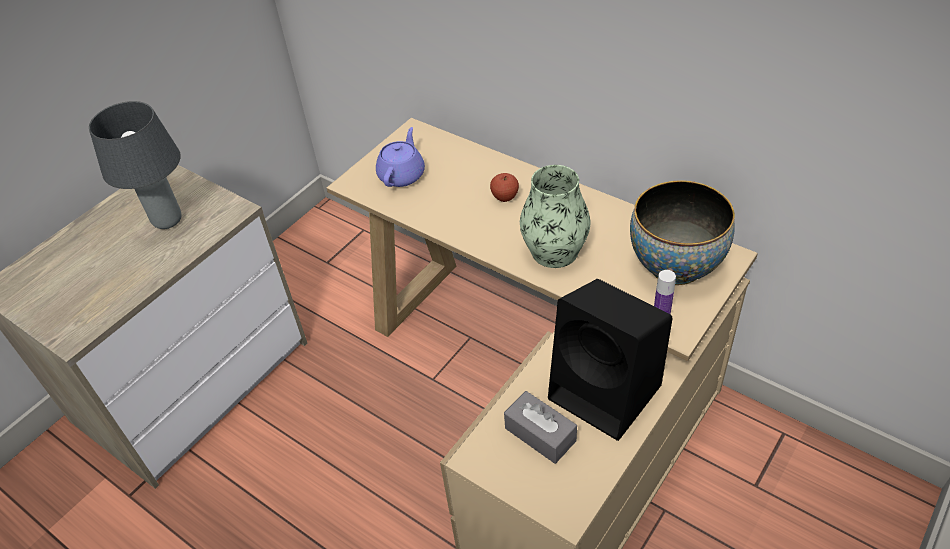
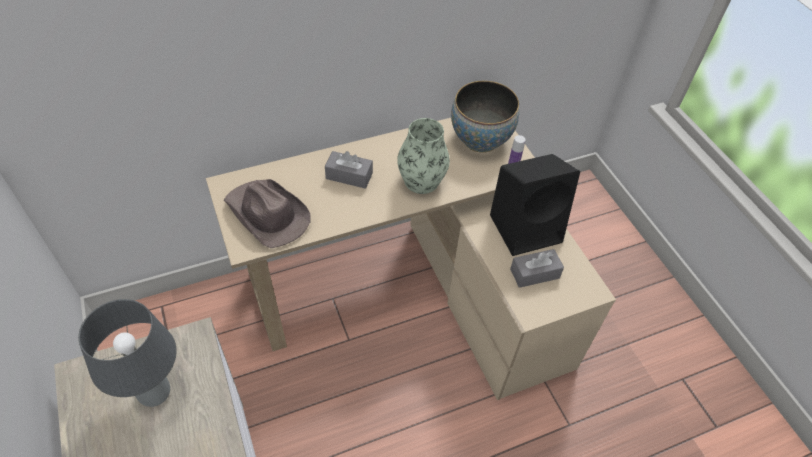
camera: 65 degrees left, 5 degrees up
purple teapot [376,127,425,187] -> brown hat [224,179,310,248]
apple [490,173,519,202] -> grey tissue box [325,151,373,189]

